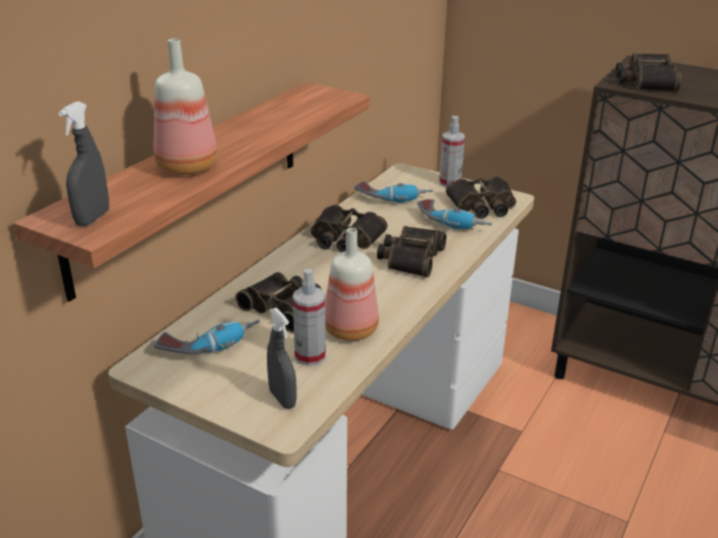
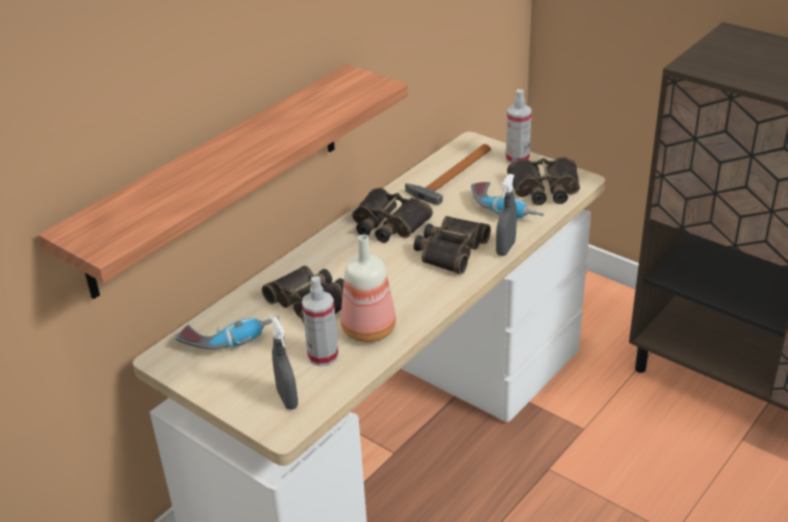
camera: 10 degrees right, 5 degrees up
grey spray bottle [58,101,109,226] -> grey spray bottle moved to [496,174,517,256]
bottle [154,38,218,175] -> none
power drill [354,181,433,203] -> hammer [405,144,491,205]
binoculars [616,53,681,91] -> none

